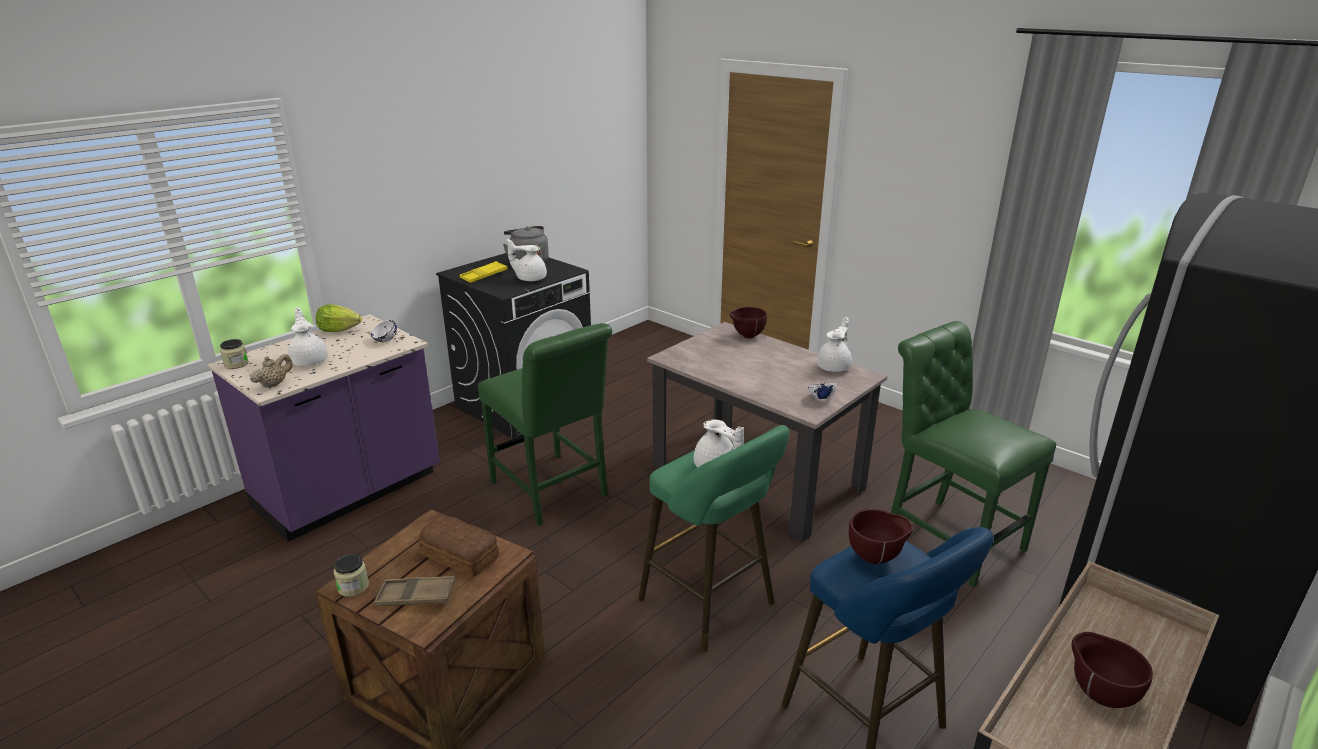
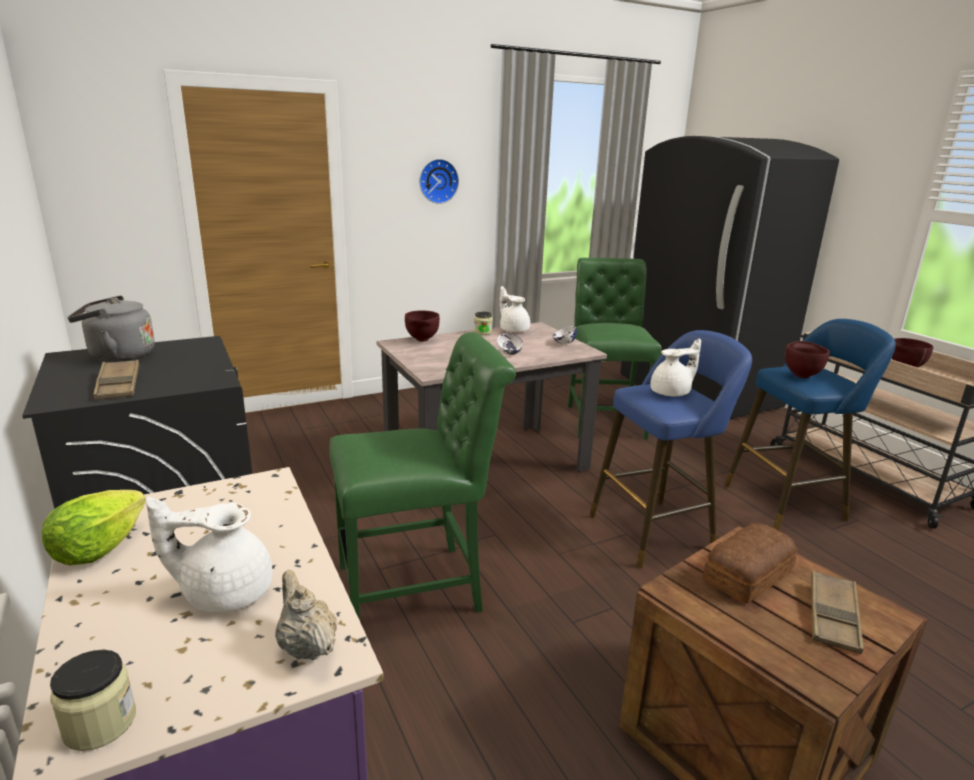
camera: 70 degrees left, 5 degrees down
jar [334,554,369,597] -> jar moved to [474,312,493,335]
white bowl [371,320,397,342] -> white bowl moved to [497,333,523,355]
yellow tray [460,261,508,283] -> brown tray [93,360,139,400]
white teapot [507,239,547,282] -> none
green stool [638,425,790,652] -> blue stool [589,330,752,568]
green chair [891,321,1056,588] -> green chair turned 105 degrees clockwise [568,258,662,439]
none -> wall clock [419,159,459,204]

